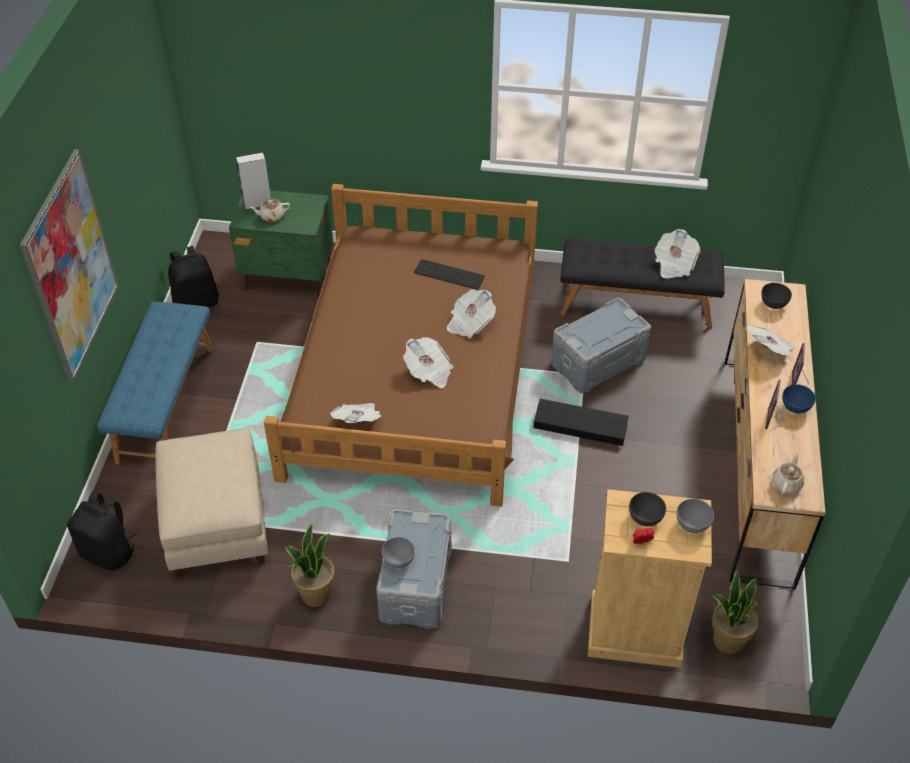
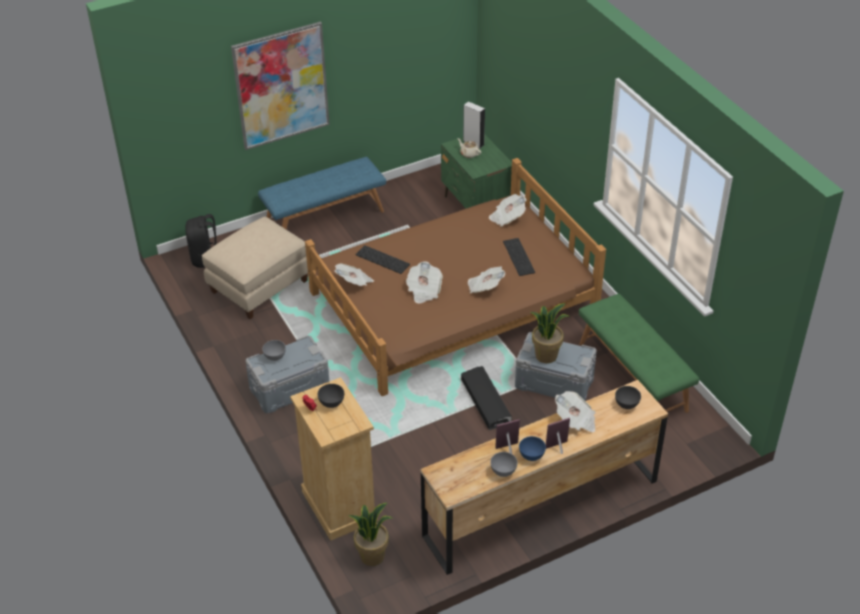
camera: 55 degrees right, 5 degrees down
black backpack [168,246,219,308] -> none
potted plant [285,524,335,607] -> potted plant moved to [530,303,570,363]
black bench [560,238,725,329] -> green bench [579,294,699,413]
newspaper [654,229,700,278] -> newspaper moved to [489,194,527,227]
grey bowl [677,499,714,533] -> grey bowl moved to [490,452,518,477]
beige teapot [772,453,804,494] -> none
none -> keyboard [356,245,410,274]

